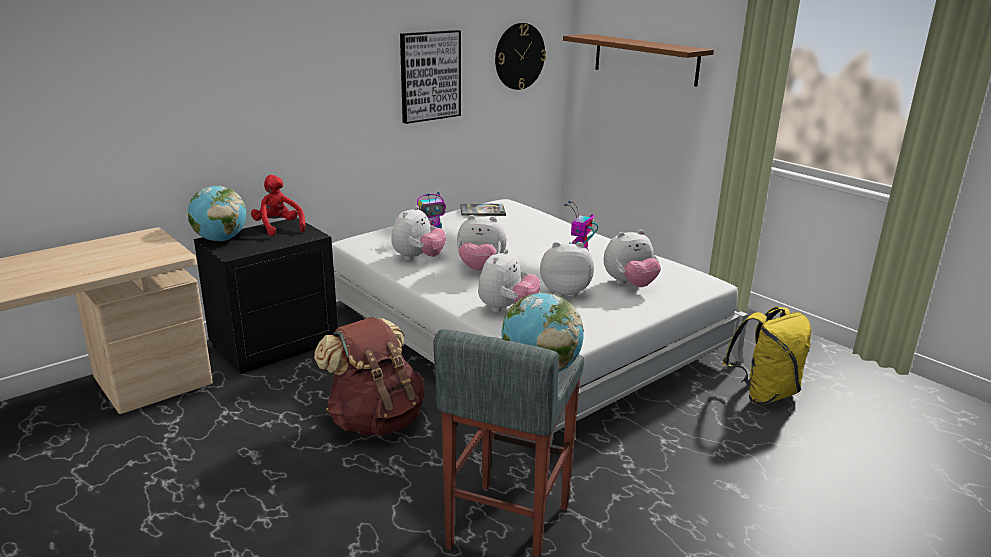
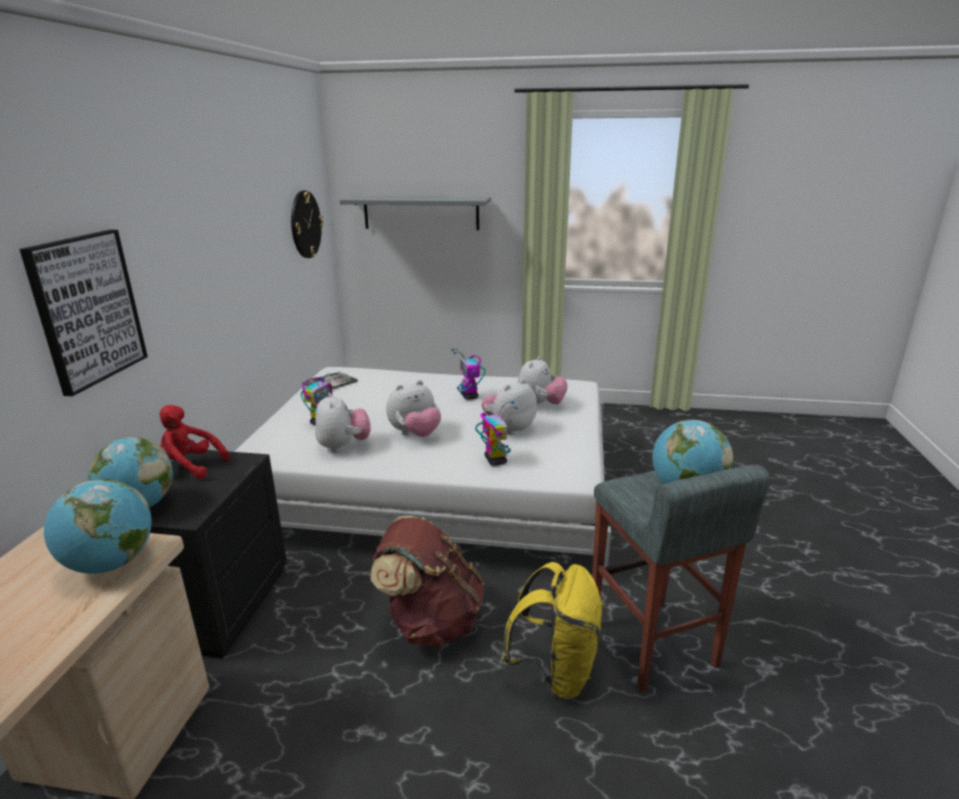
camera: 40 degrees left, 0 degrees up
picture [400,30,461,124] -> picture moved to [19,230,148,396]
plush toy [478,249,541,312] -> toy robot [475,401,518,466]
brown shelf [563,34,714,87] -> grey shelf [340,196,491,230]
yellow backpack [723,306,811,404] -> yellow backpack moved to [502,562,604,700]
none -> globe [44,479,152,574]

